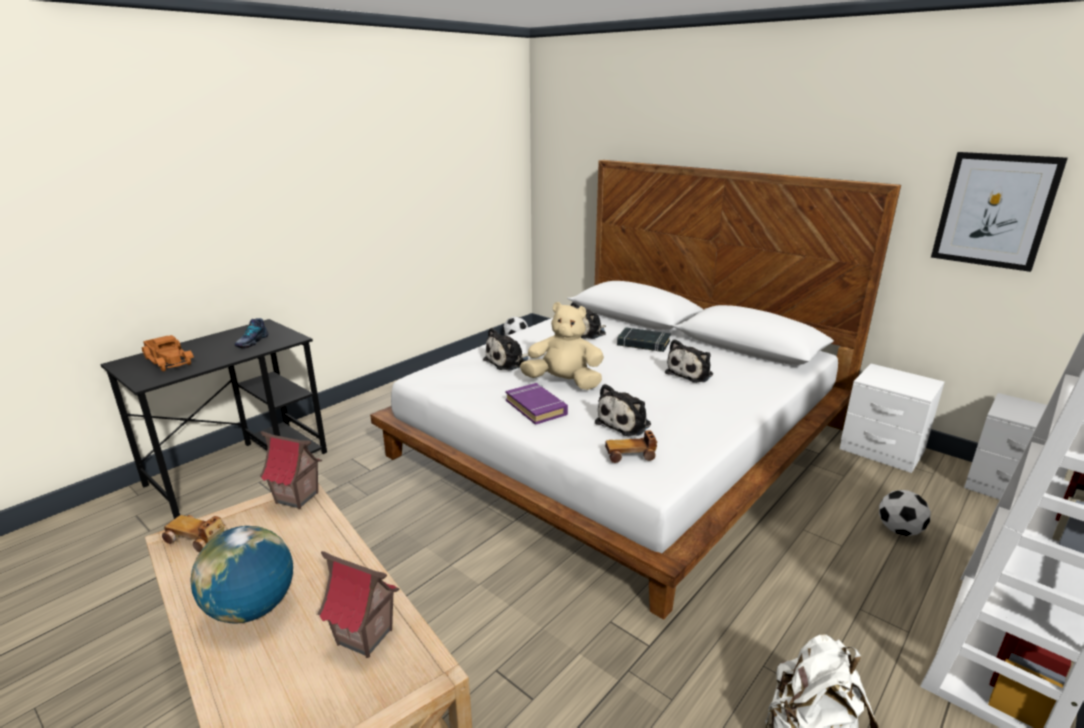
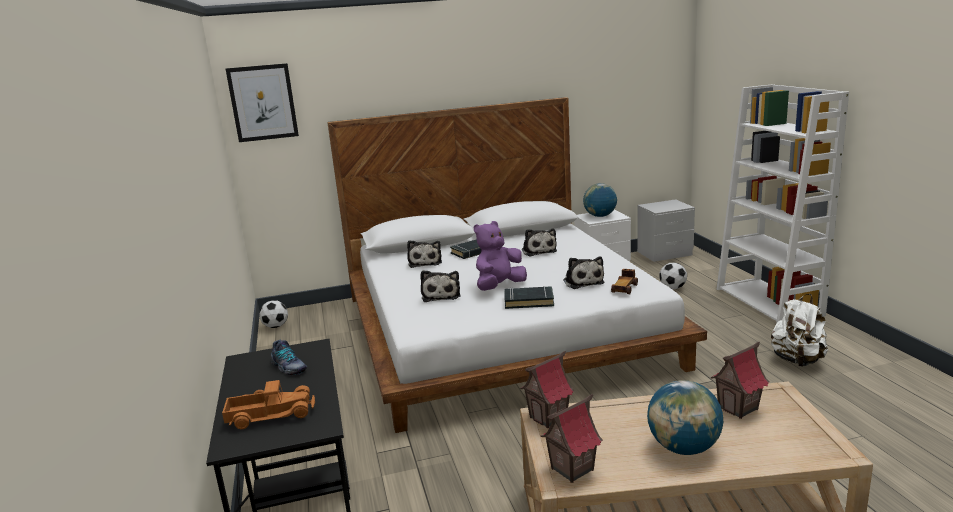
camera: 55 degrees left, 5 degrees down
toy car [162,515,227,552] -> toy house [541,394,603,483]
purple book [506,383,568,425] -> black book [504,286,554,309]
beige plush toy [520,302,604,390] -> purple plush toy [474,221,527,291]
picture [931,152,1068,272] -> picture moved to [226,63,299,142]
none -> globe [583,183,617,217]

